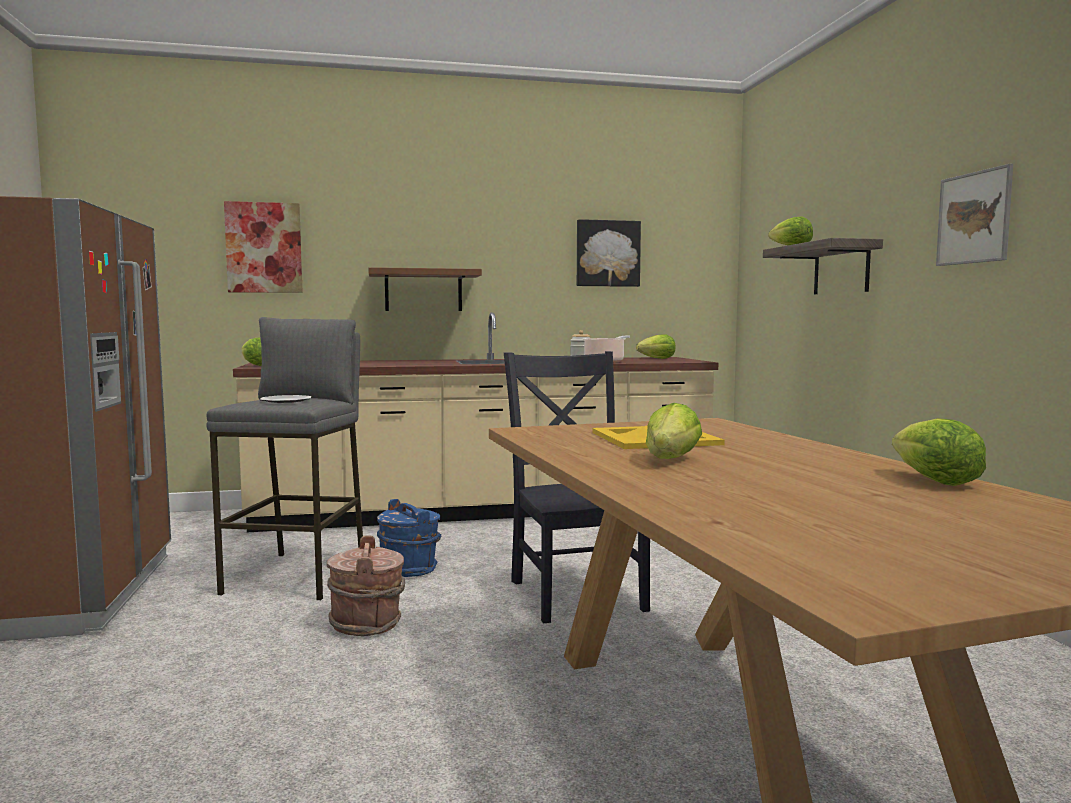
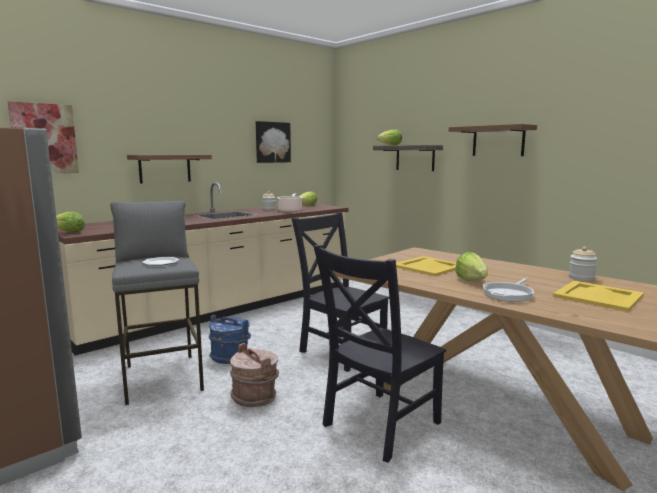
camera: 30 degrees left, 5 degrees up
lettuce [892,418,986,486] -> jar [569,247,597,281]
picture [936,164,1013,266] -> brown shelf [449,124,537,156]
none -> black chair [313,245,446,463]
none -> frying pan [483,277,534,302]
none -> yellow tray [553,281,644,312]

